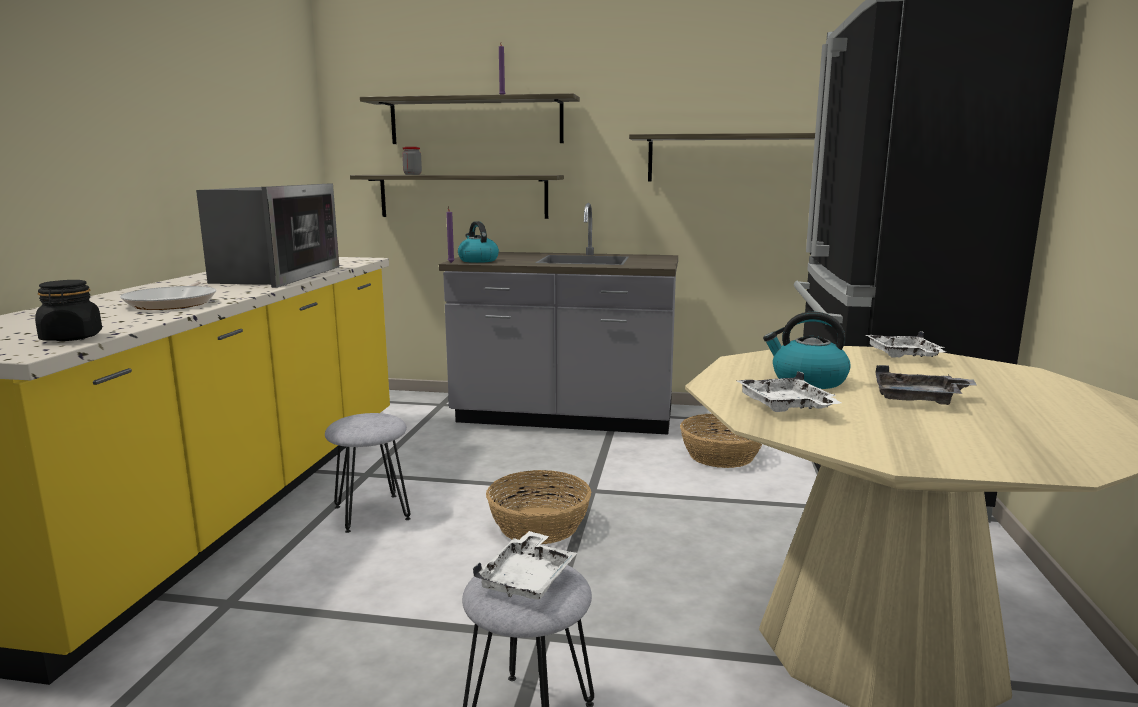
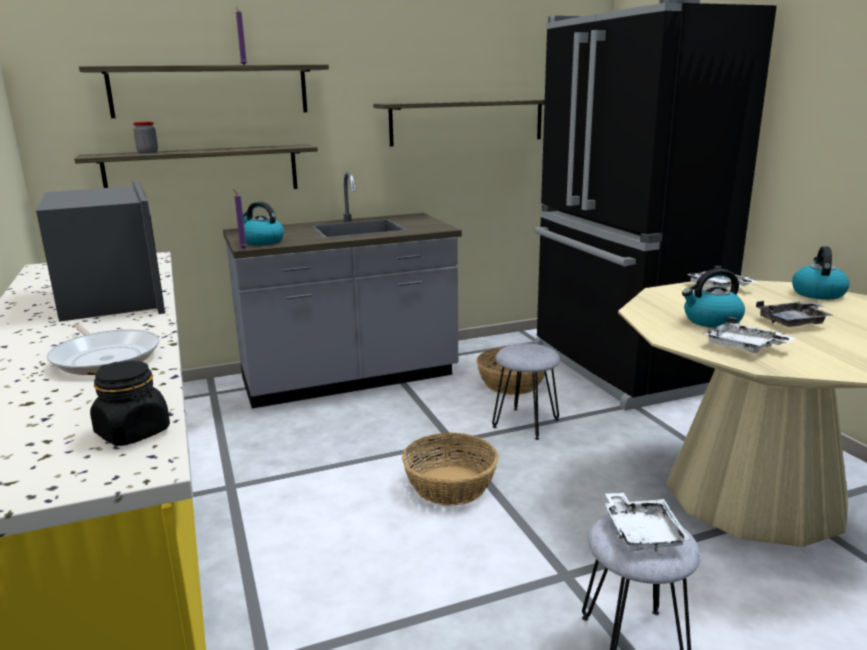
camera: 30 degrees left, 5 degrees up
grey stool [325,413,411,533] -> grey stool moved to [492,343,560,440]
none -> kettle [792,246,850,300]

